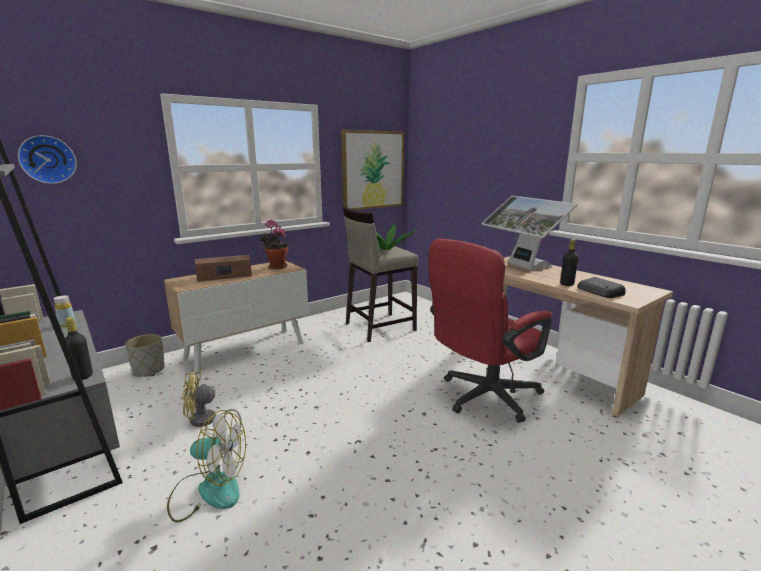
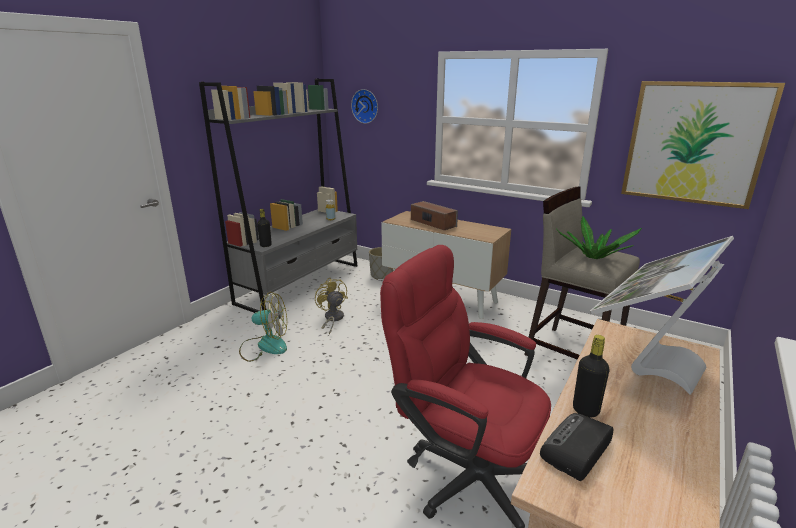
camera: 70 degrees right, 5 degrees up
fan [167,410,246,522] -> fan turned 75 degrees counterclockwise [239,292,287,362]
potted plant [260,219,289,269] -> none

